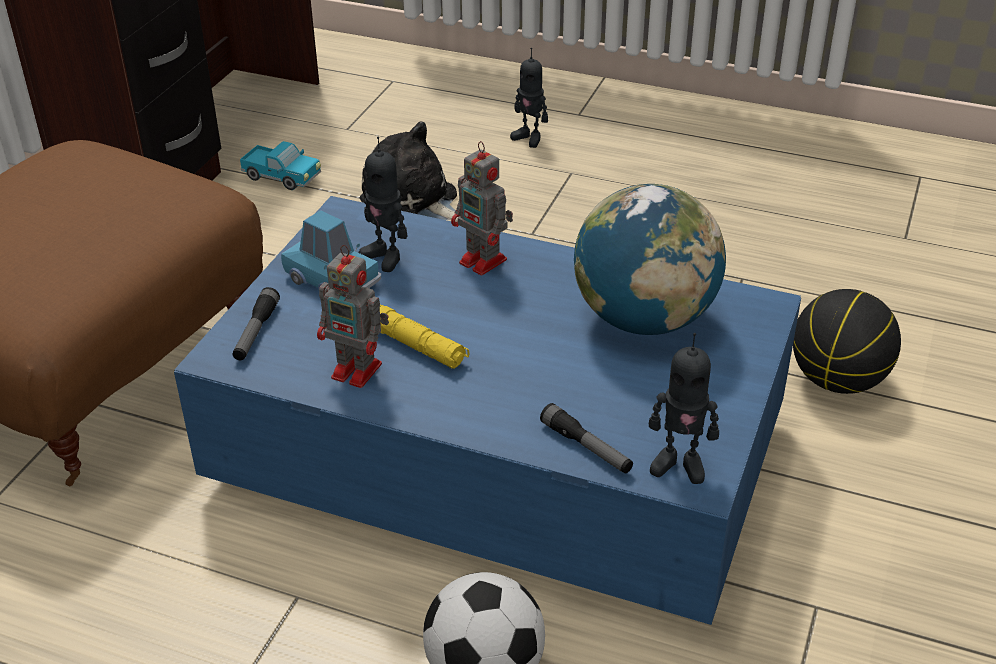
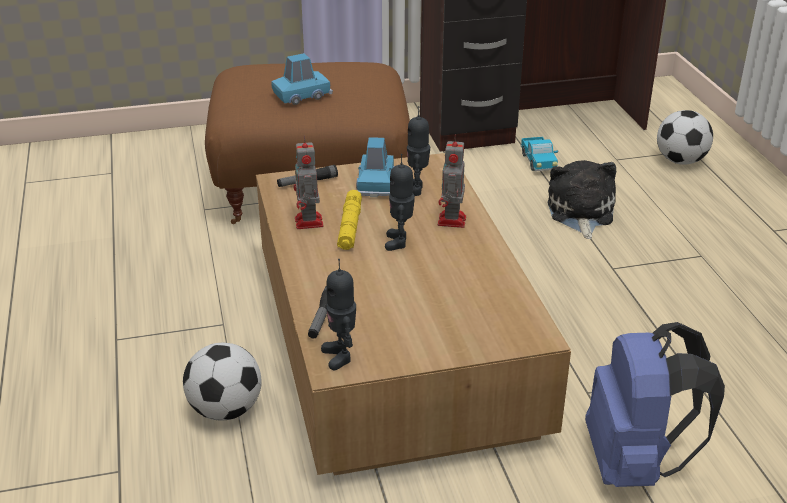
camera: 55 degrees right, 5 degrees down
blue coffee table [174,196,801,625] -> brown coffee table [256,153,571,476]
toy robot [510,48,548,148] -> toy robot moved to [385,154,415,251]
globe [574,184,726,335] -> none
basketball [793,289,901,394] -> blue backpack [585,322,725,487]
none -> blue toy car [271,53,333,105]
none -> football [657,110,713,165]

